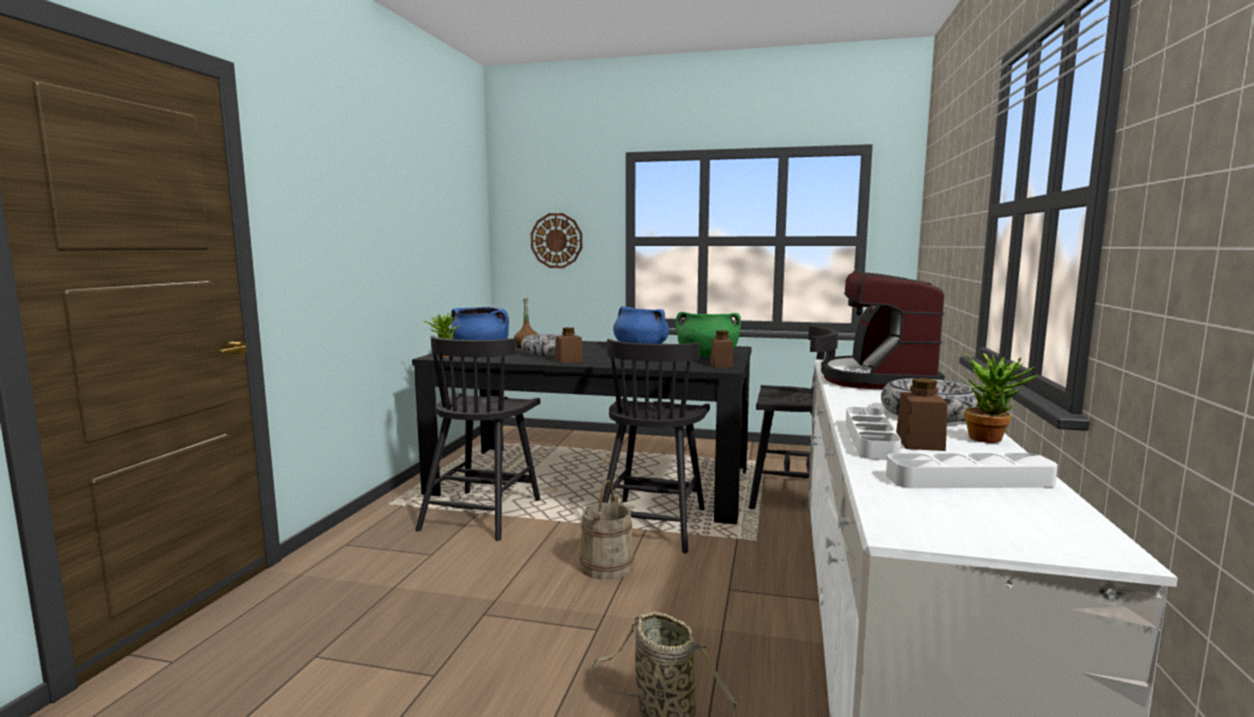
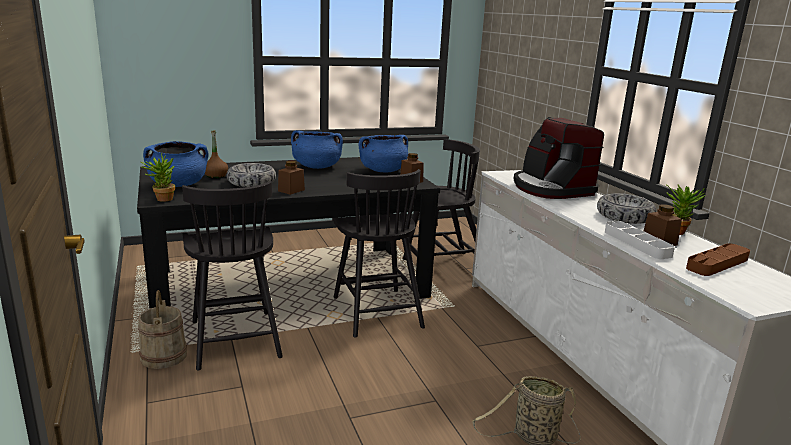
camera: 35 degrees left, 10 degrees up
wall clock [531,213,582,268] -> none
beige bucket [579,480,634,580] -> beige bucket moved to [138,290,187,369]
green cooking pot [676,312,741,357] -> blue cooking pot [359,135,408,173]
white tray [886,453,1058,488] -> brown tray [686,243,750,276]

